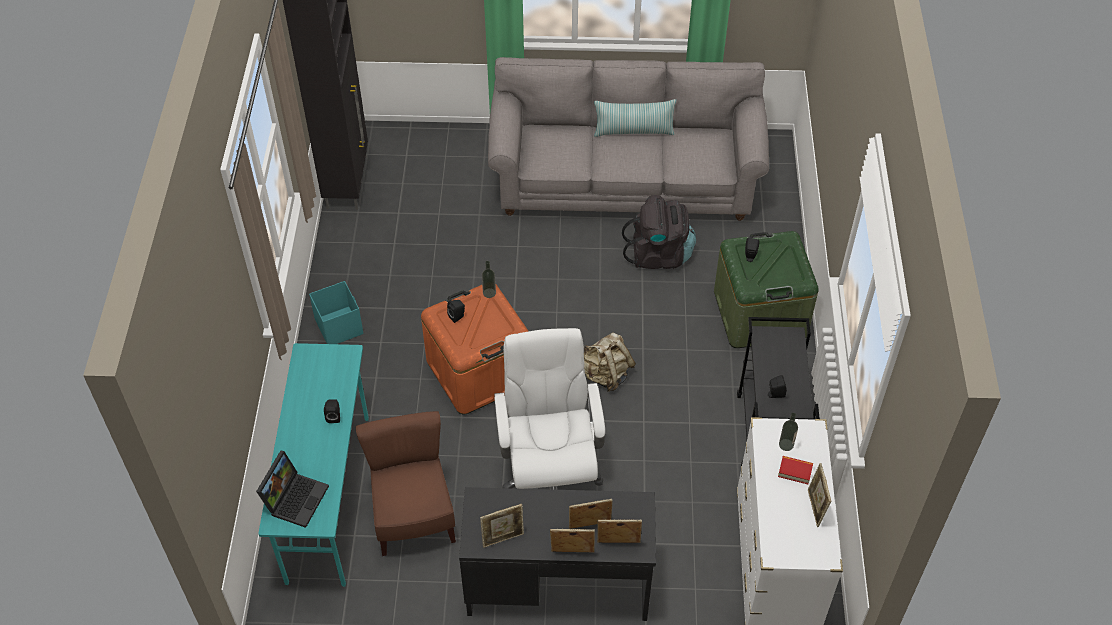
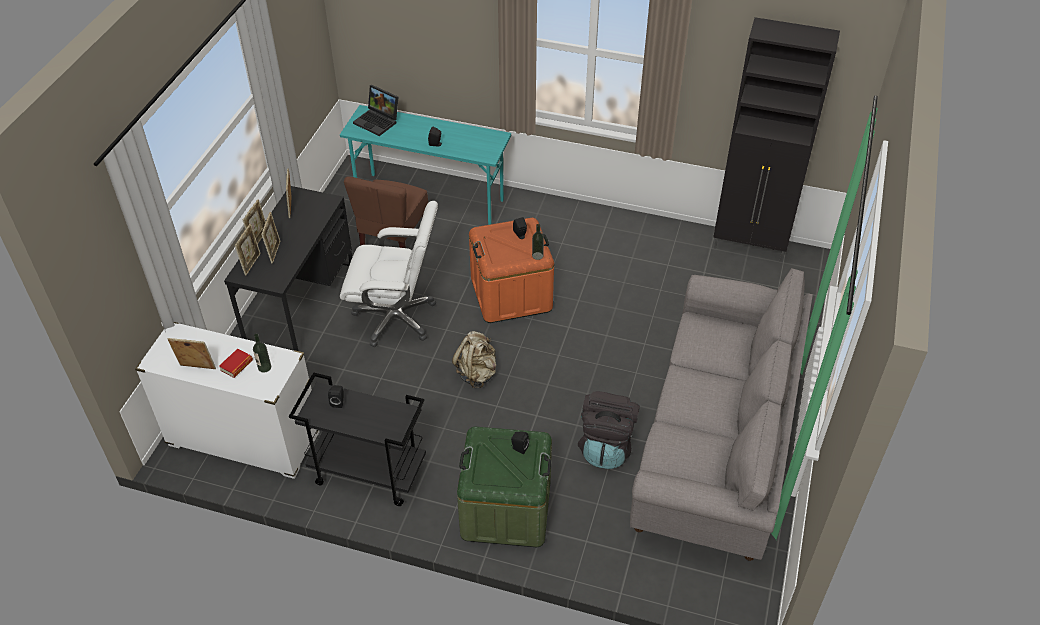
camera: 105 degrees right, 5 degrees down
turquoise storage box [309,281,364,344] -> none
brown chair [356,411,456,556] -> brown chair turned 105 degrees clockwise [344,176,428,248]
pillow [594,99,677,137] -> none

